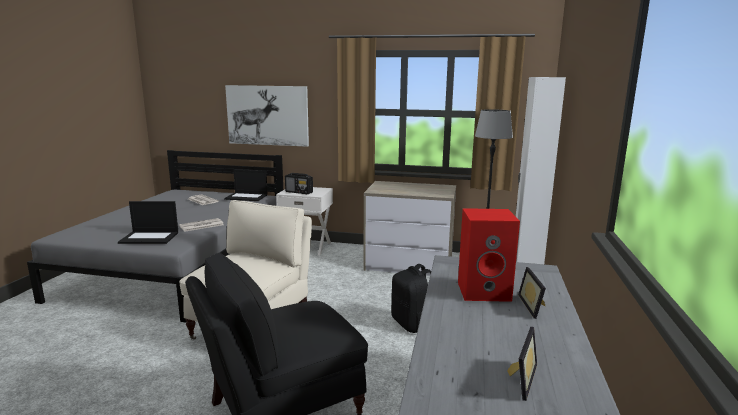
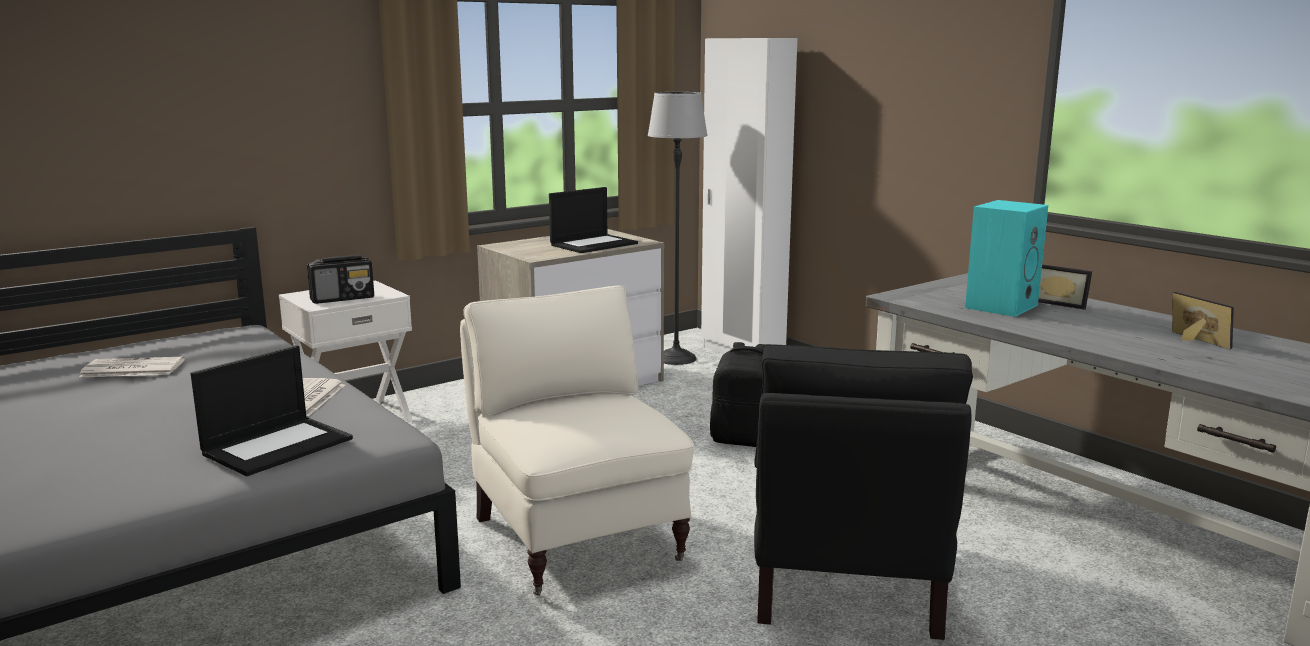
camera: 50 degrees left, 0 degrees up
laptop [224,169,268,201] -> laptop moved to [549,187,638,253]
picture [225,85,309,147] -> none
red speaker [458,208,520,302] -> turquoise speaker [965,200,1048,317]

